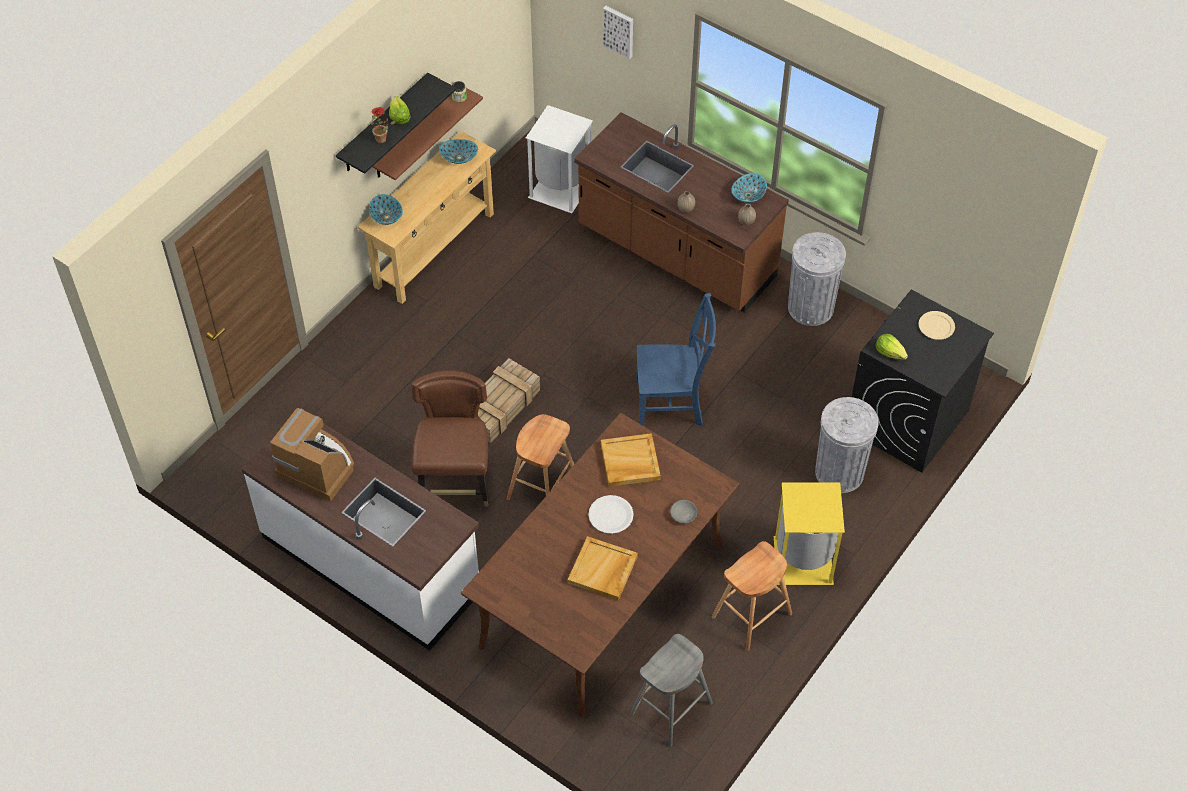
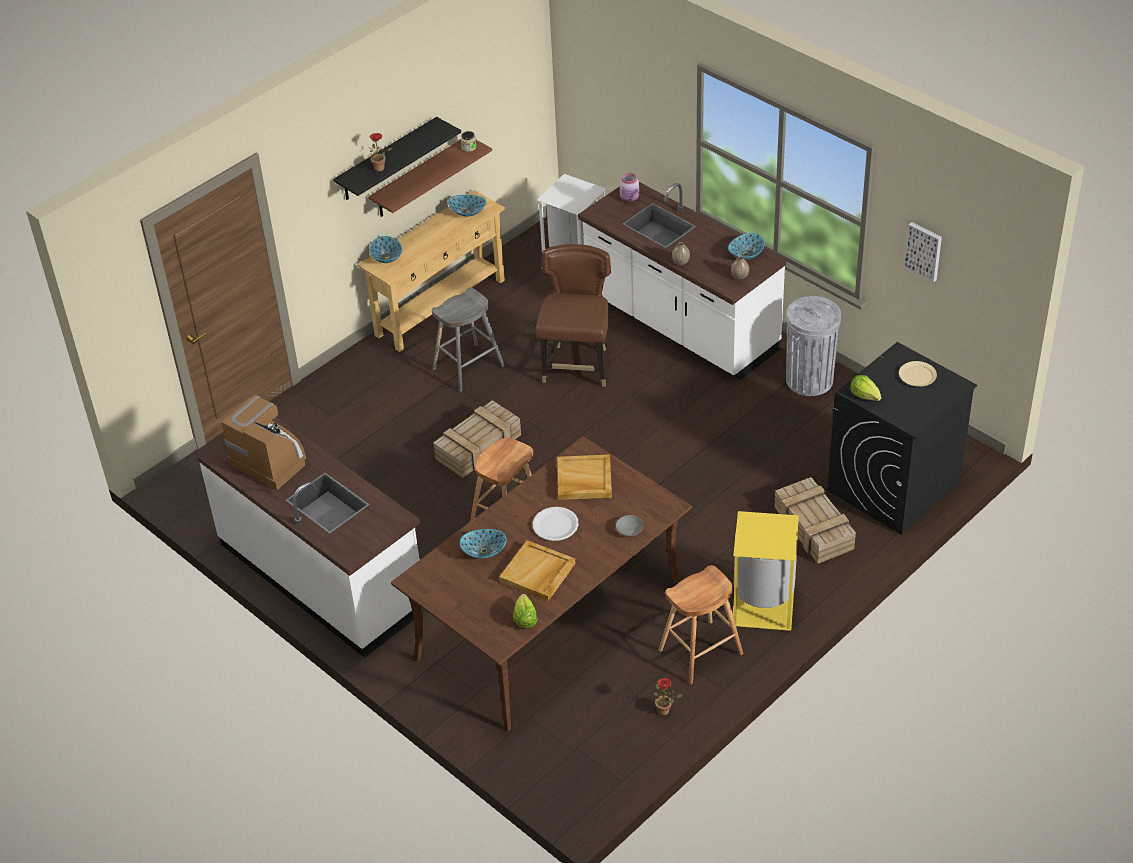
camera: 10 degrees right, 10 degrees down
lettuce [389,96,411,124] -> lettuce moved to [513,594,537,628]
brown chair [412,371,488,507] -> brown chair moved to [536,244,611,387]
brown counter [574,112,789,313] -> white counter [578,182,786,380]
picture [603,6,633,60] -> picture moved to [904,222,942,283]
grey stool [630,634,713,747] -> grey stool moved to [432,288,505,392]
blue chair [636,293,716,425] -> none
grey trash can [815,397,879,493] -> crate [774,477,856,564]
none -> bowl [460,529,507,559]
none -> pink jar [620,173,639,202]
none -> potted plant [654,678,682,716]

